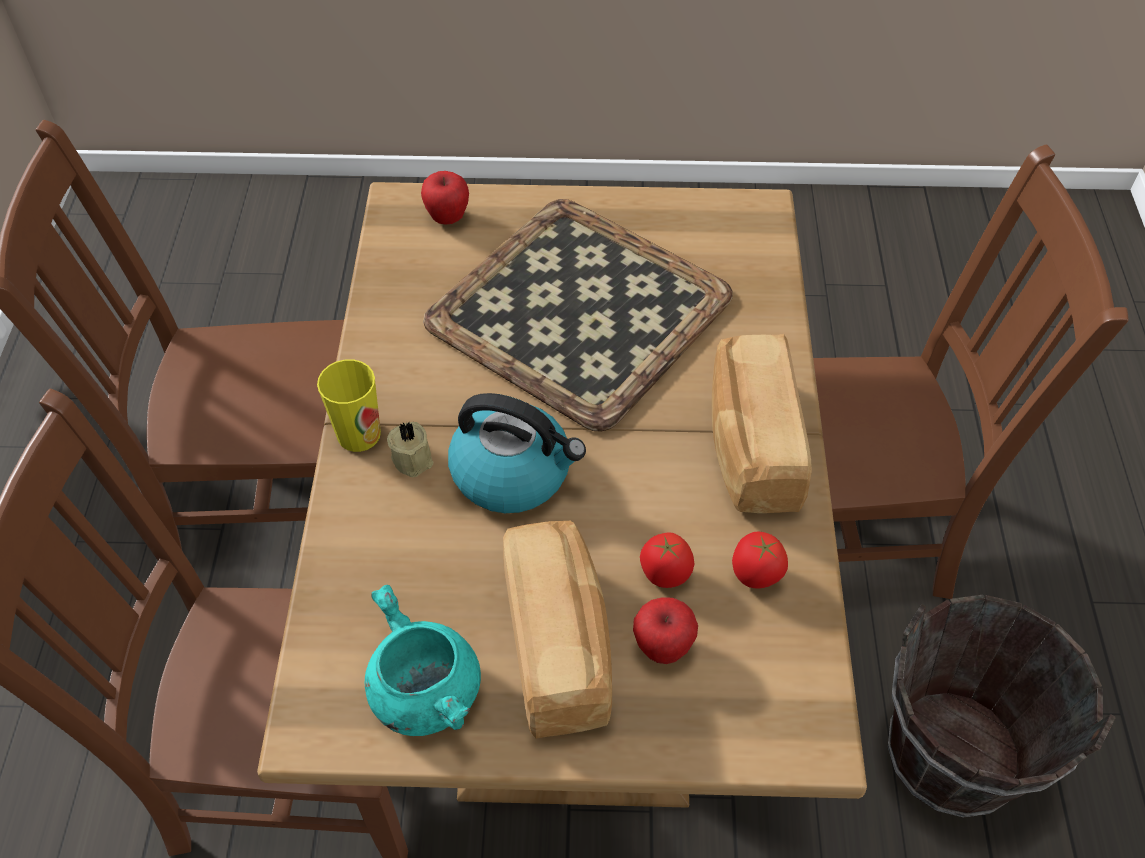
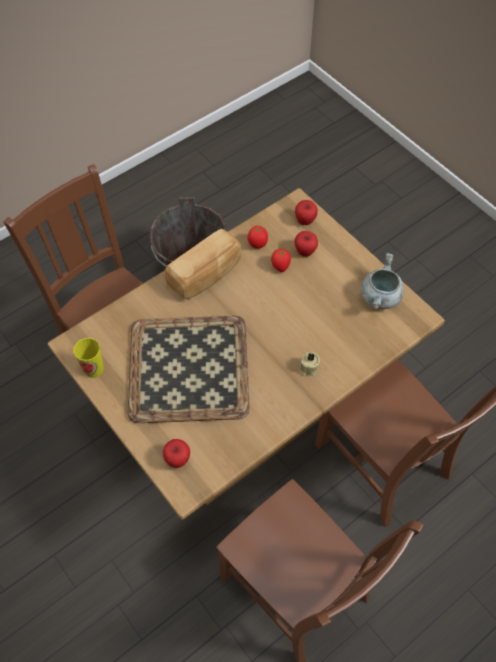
camera: 130 degrees left, 5 degrees up
cup [317,359,381,452] -> cup moved to [74,338,104,378]
turquoise cooking pot [365,585,481,736] -> grey cooking pot [361,253,404,309]
kettle [448,393,586,513] -> none
bread [503,521,612,739] -> none
none -> apple [295,200,318,225]

